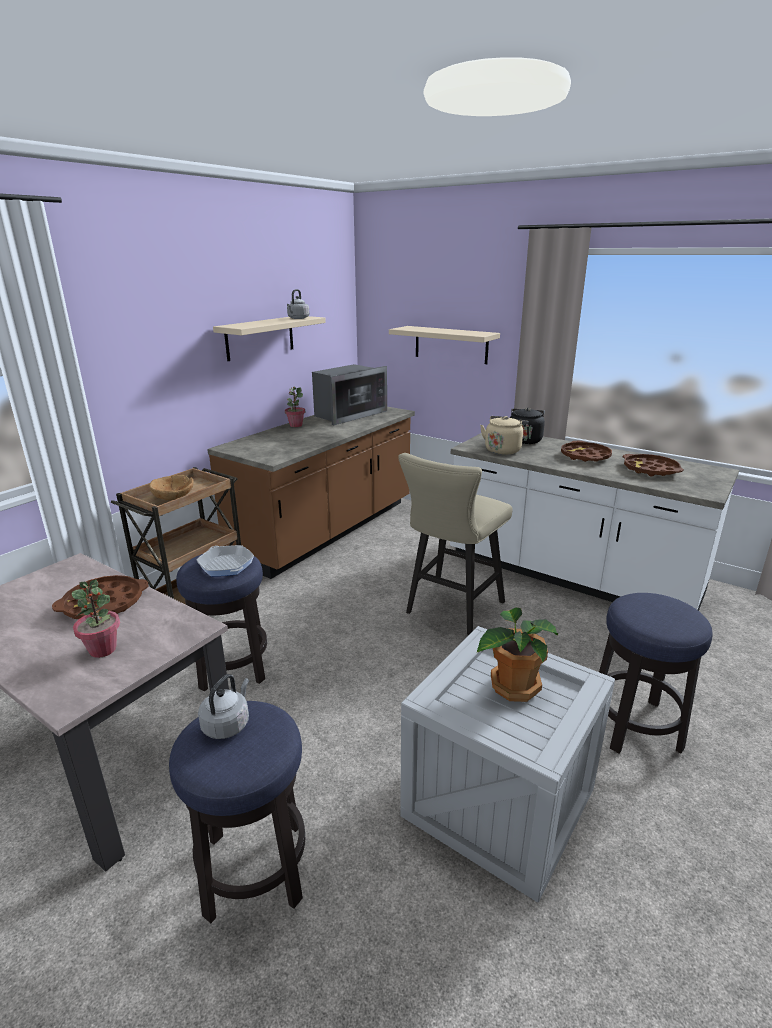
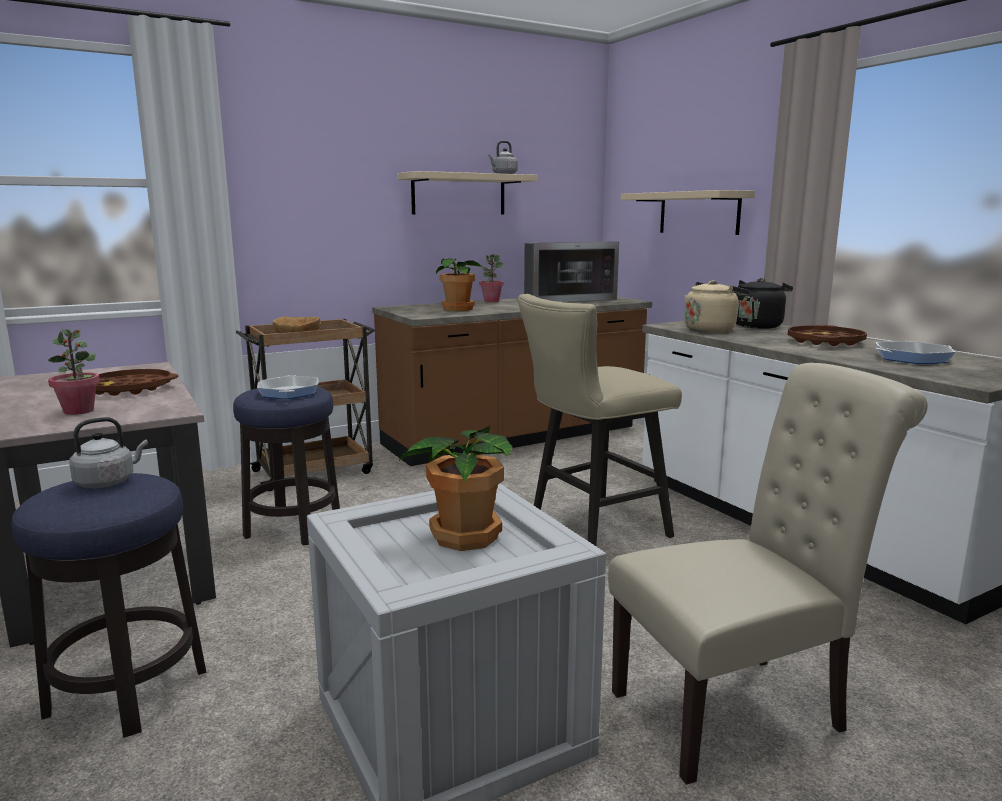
camera: 25 degrees right, 10 degrees down
stool [599,593,713,754] -> beige chair [608,363,928,785]
brown tray [623,454,684,477] -> frying pan [876,341,955,364]
none -> potted plant [436,258,483,311]

